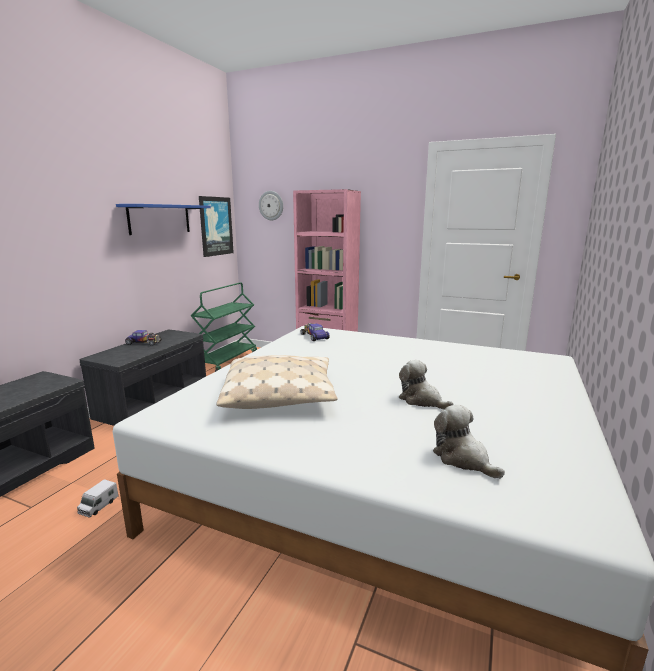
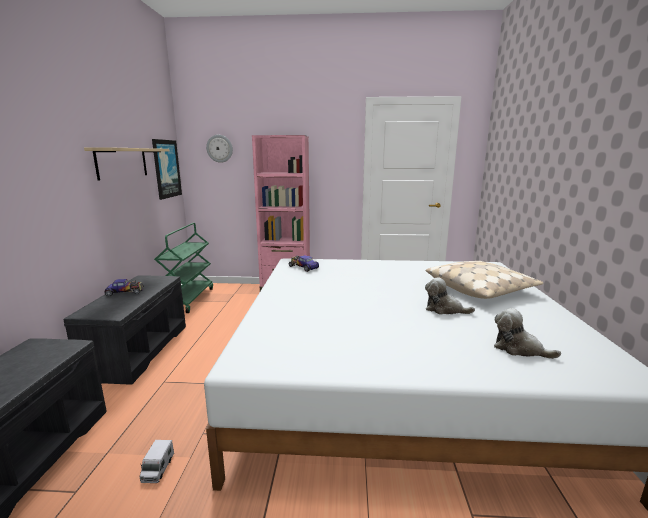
camera: 20 degrees left, 0 degrees up
blue shelf [116,204,211,235] -> beige shelf [84,148,169,181]
beige pillow [216,355,338,409] -> beige pillow moved to [426,261,544,299]

